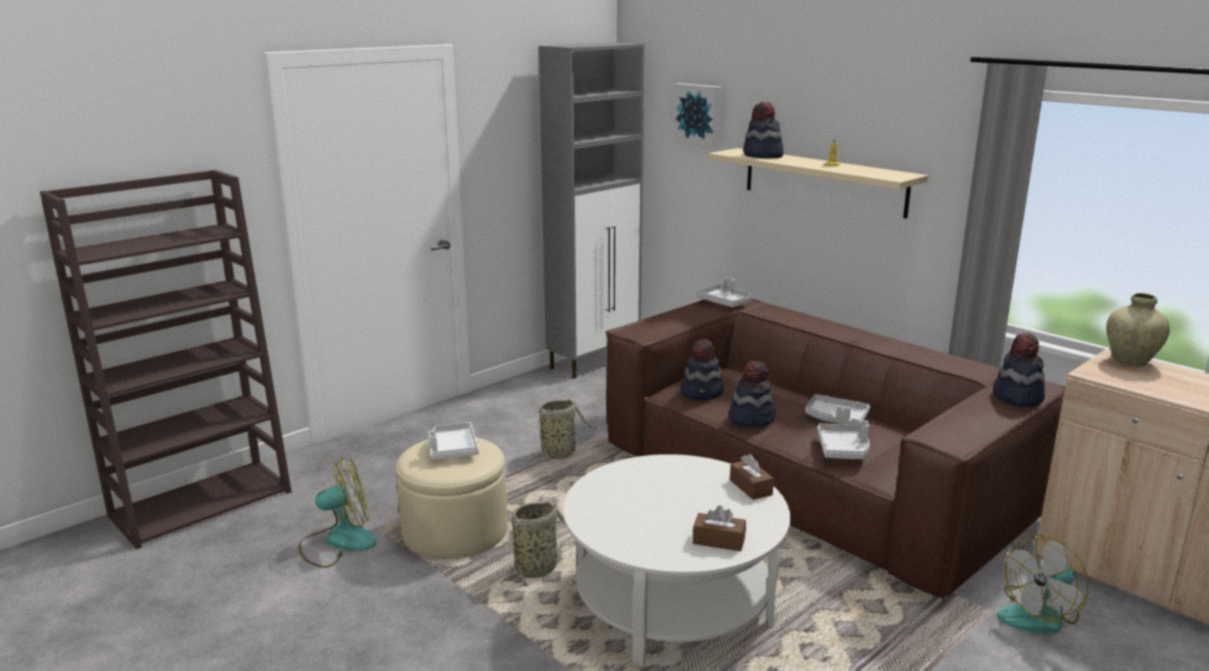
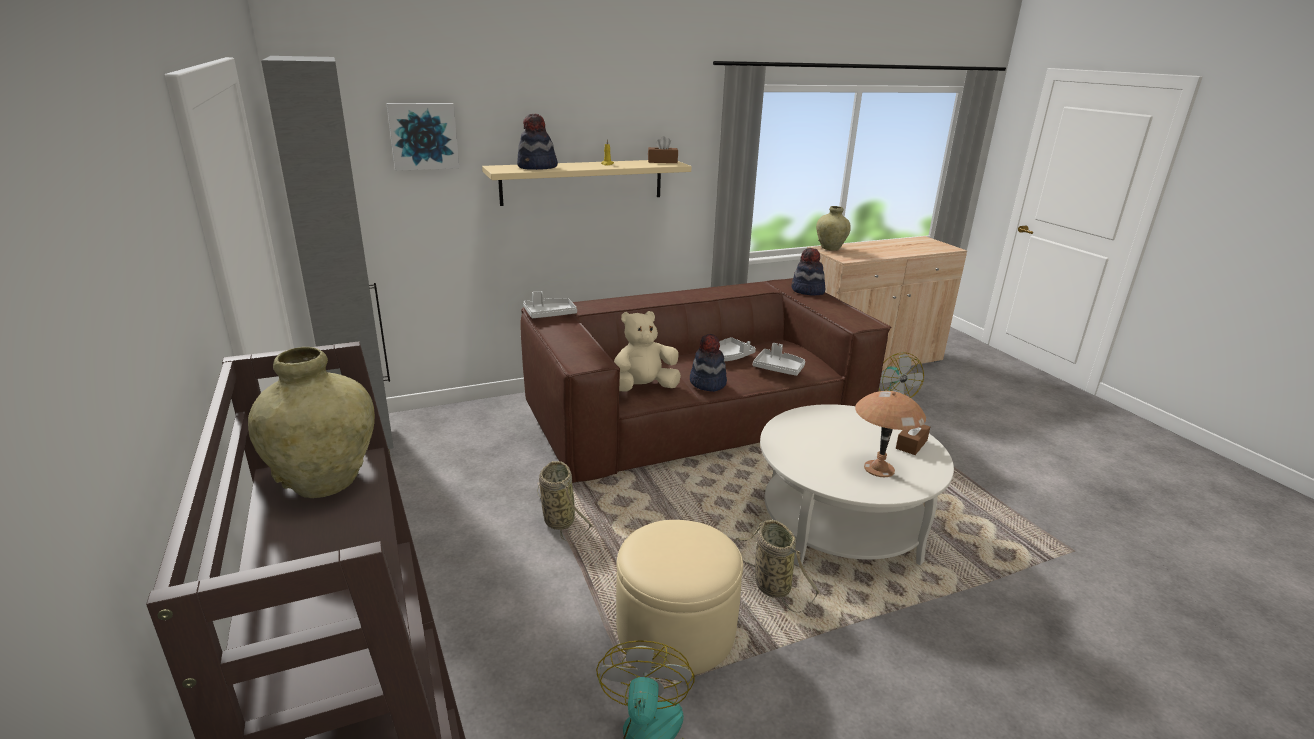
camera: 70 degrees left, 5 degrees up
white tray [428,422,479,460] -> none
hat [681,339,724,400] -> beige plush toy [614,311,681,391]
brown tissue box [730,454,774,500] -> brown tissue box moved to [648,136,678,163]
none -> beige vase [248,347,375,498]
none -> brown table lamp [855,391,926,477]

